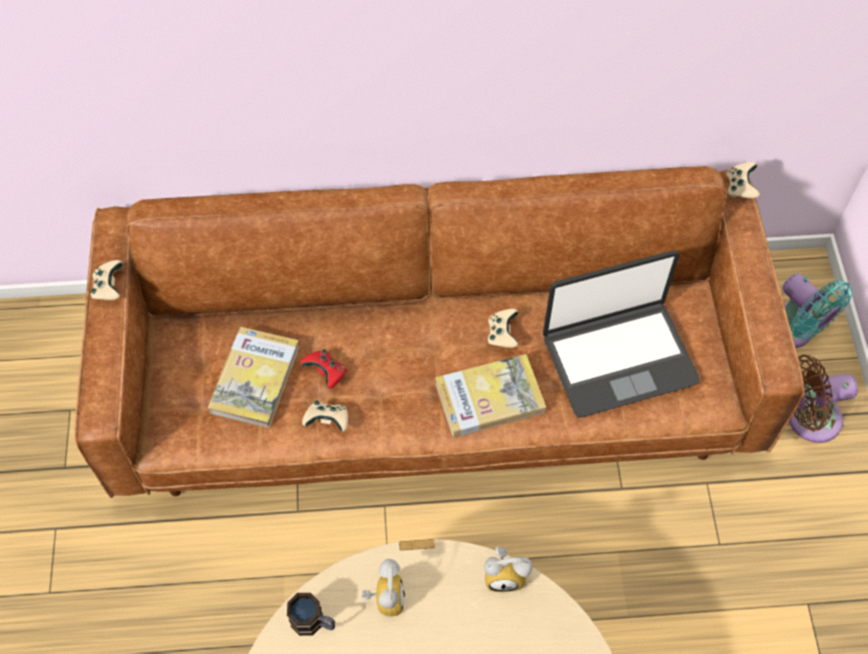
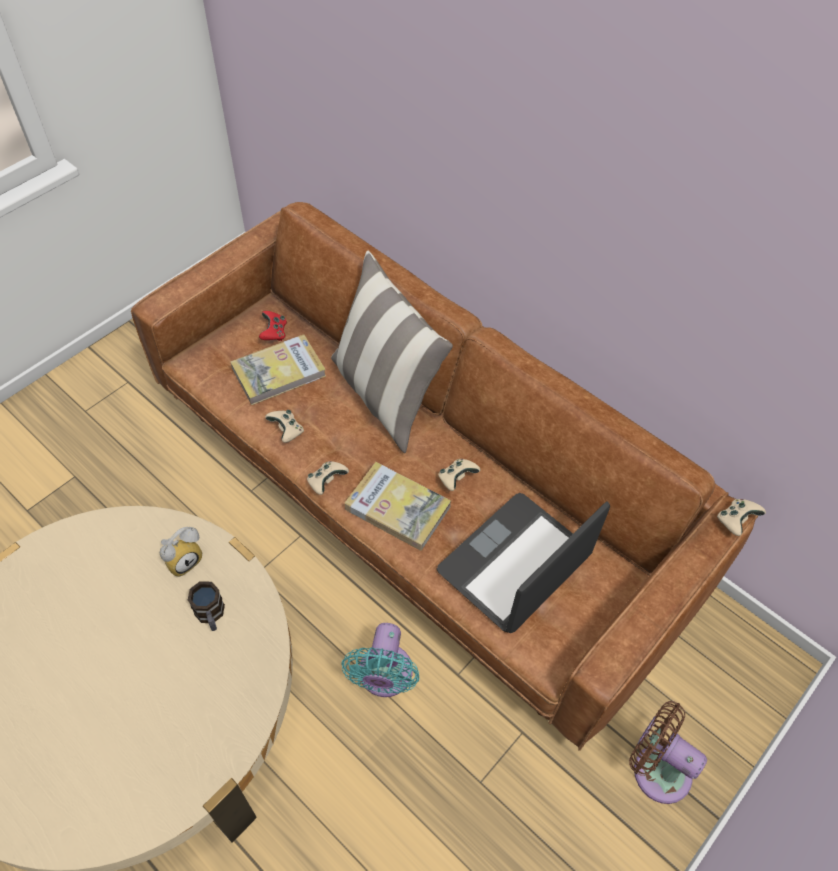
camera: 45 degrees right, 5 degrees down
beige game controller [91,260,123,300] -> beige game controller moved to [307,461,349,495]
mug [287,593,335,636] -> mug moved to [188,581,225,631]
red game controller [300,349,347,388] -> red game controller moved to [259,311,287,341]
alarm clock [484,546,533,592] -> none
laptop [543,250,700,418] -> laptop turned 105 degrees clockwise [437,493,610,633]
turquoise fan [782,273,853,348] -> turquoise fan moved to [341,623,419,697]
none -> pillow [331,251,453,453]

